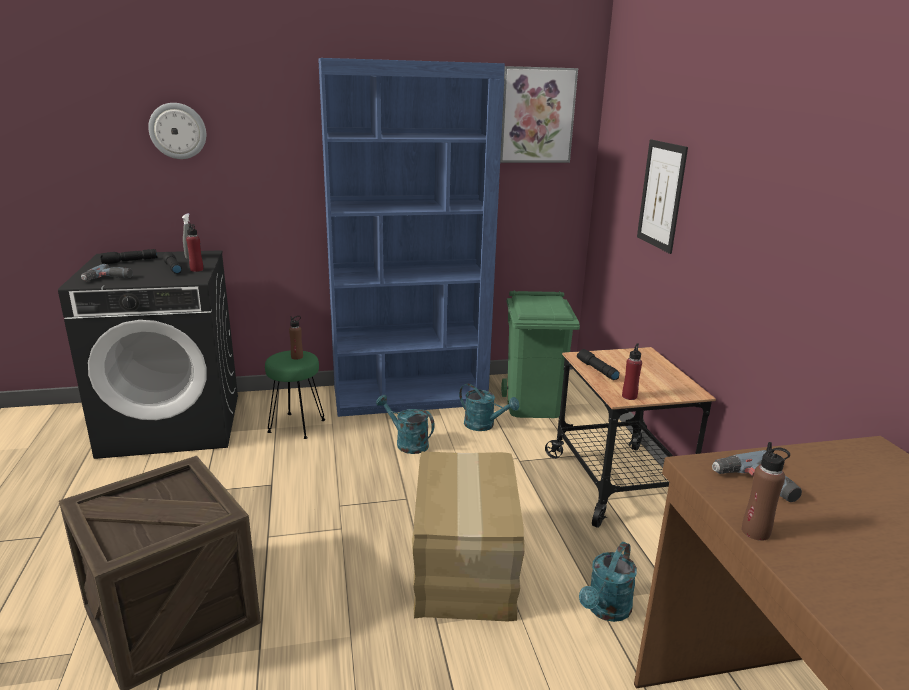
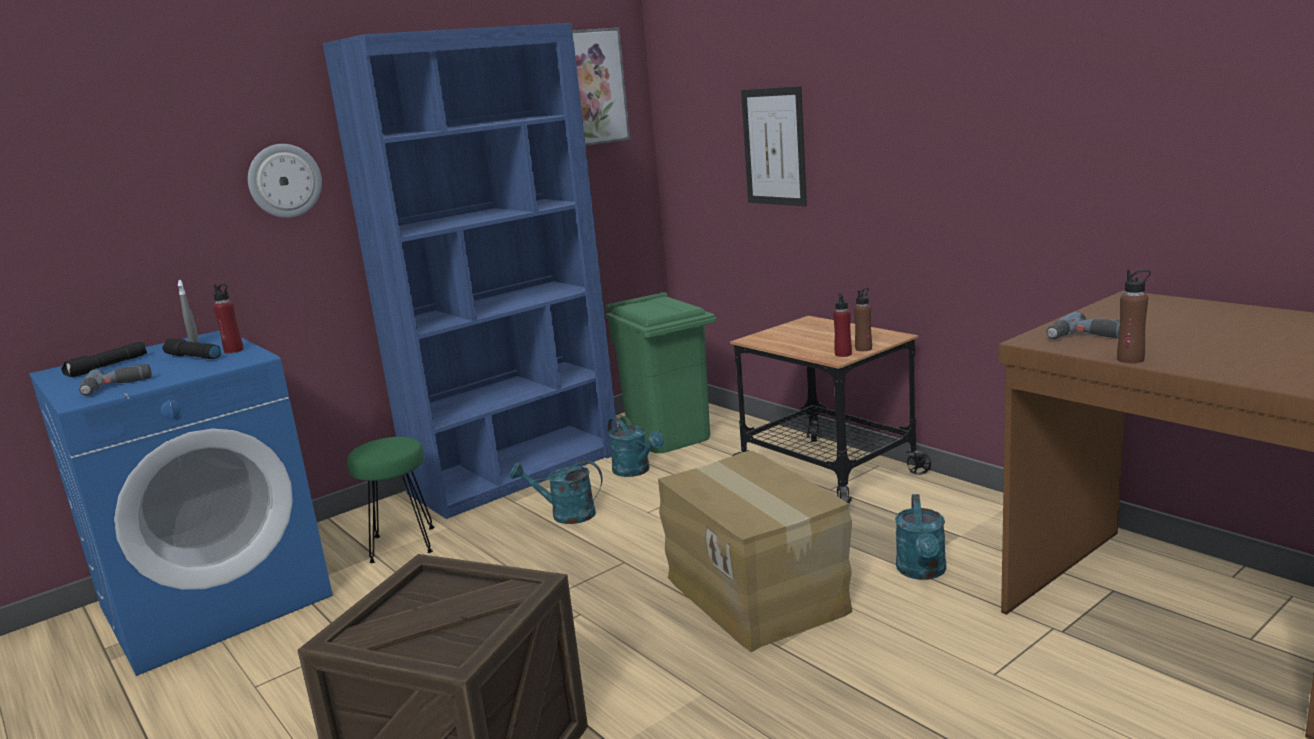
camera: 25 degrees left, 5 degrees down
black washing machine [58,250,238,459] -> blue washing machine [29,330,333,676]
wall clock [148,103,206,159] -> wall clock moved to [248,144,322,218]
brown bottle [289,316,303,360] -> brown bottle moved to [854,288,872,351]
turquoise watering can [459,383,519,431] -> turquoise watering can turned 45 degrees clockwise [607,417,664,477]
black flashlight [577,349,620,380] -> none

